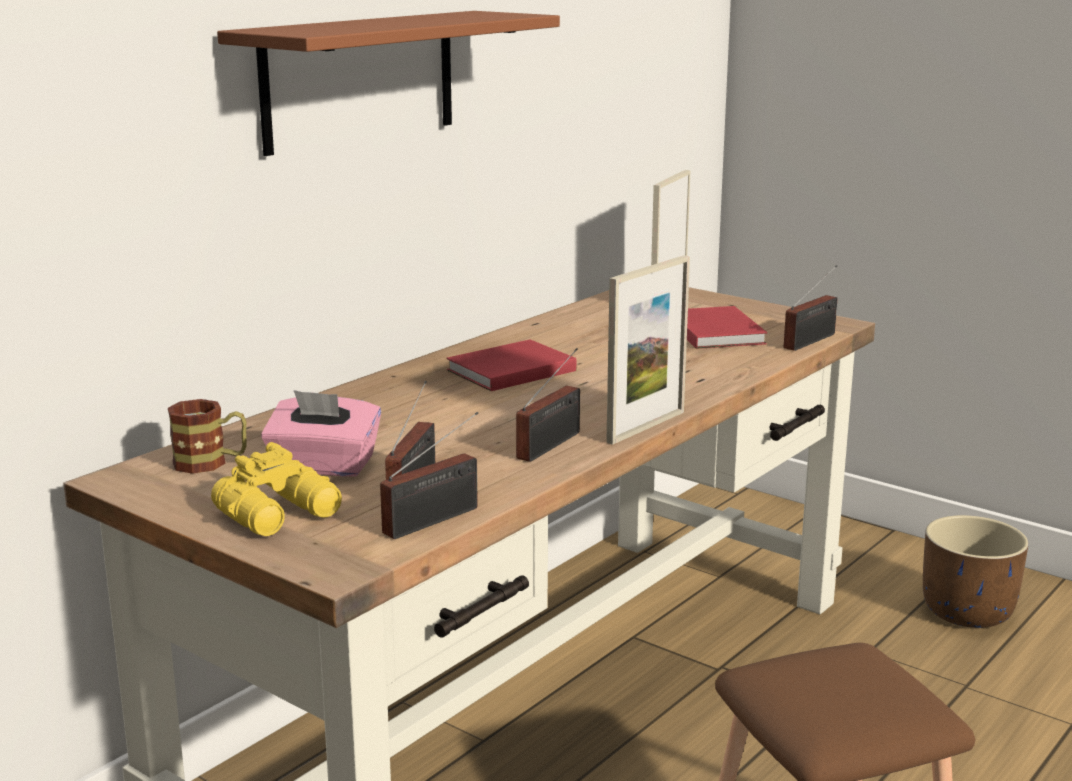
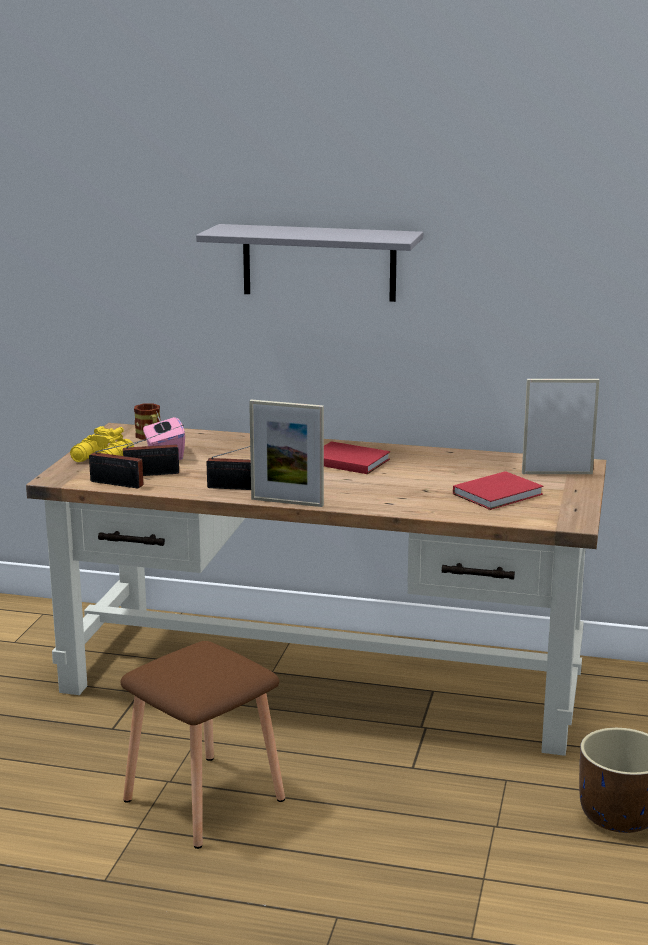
camera: 65 degrees right, 0 degrees up
brown shelf [217,11,560,156] -> grey shelf [196,224,423,302]
radio [784,265,837,351] -> none

